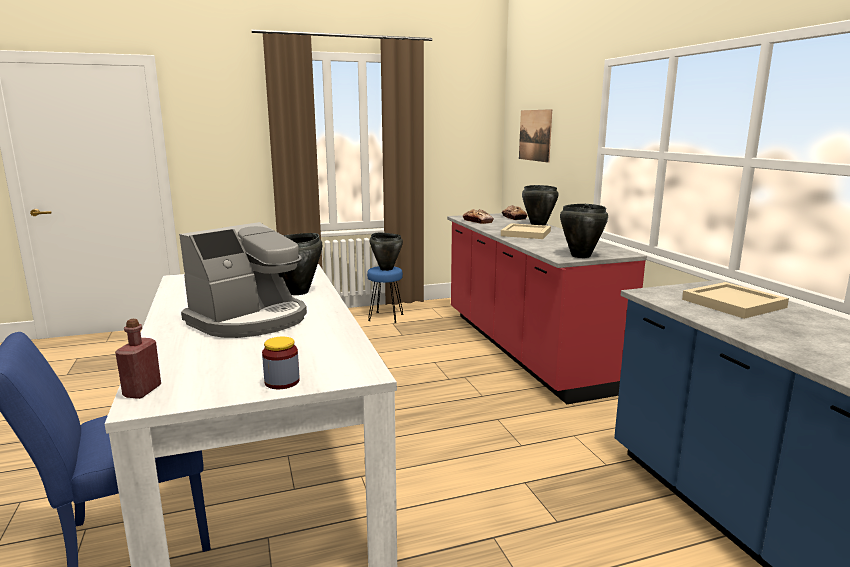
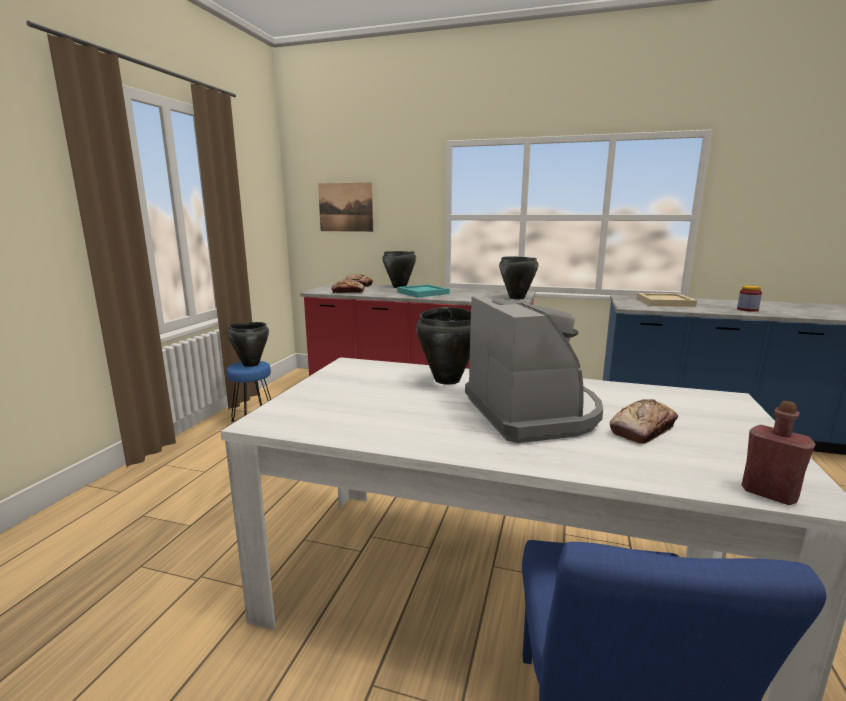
camera: 55 degrees left, 0 degrees up
jar [262,337,300,389] -> jar moved to [737,285,762,312]
beige tray [501,223,551,239] -> turquoise tray [397,284,449,298]
none -> bread [610,399,678,444]

